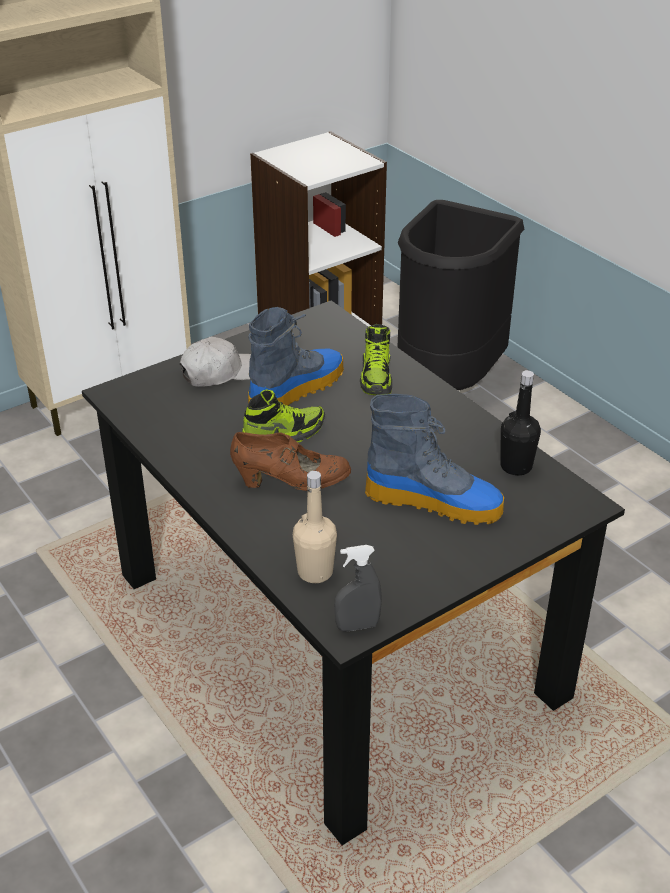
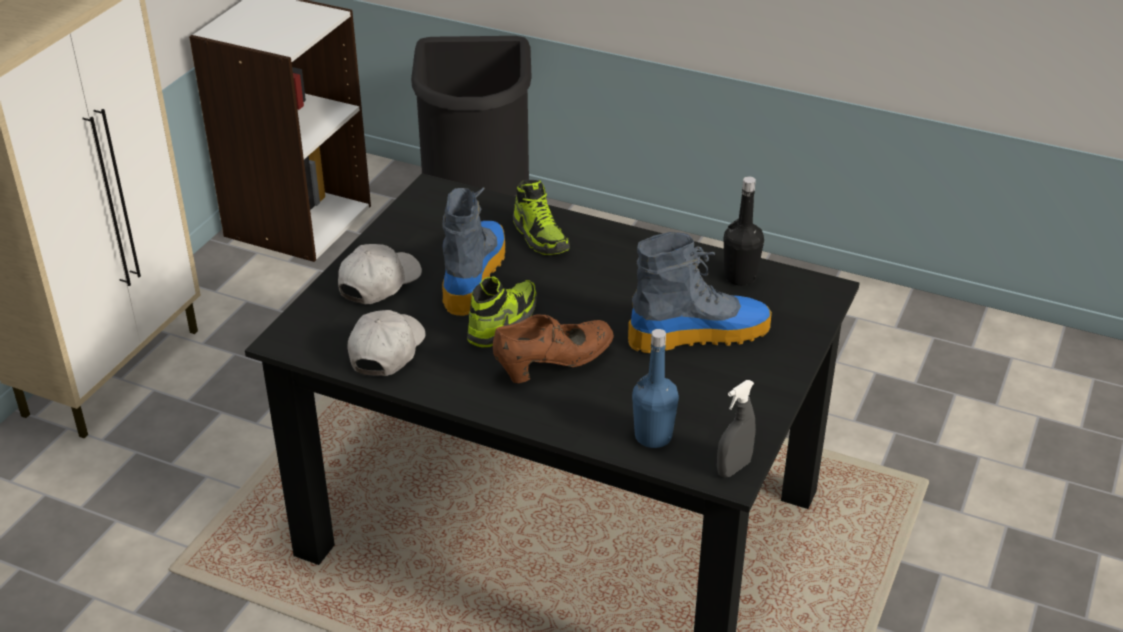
camera: 30 degrees left, 0 degrees up
beige bottle [293,471,337,583] -> blue bottle [632,329,679,448]
none -> white cap [347,310,426,376]

